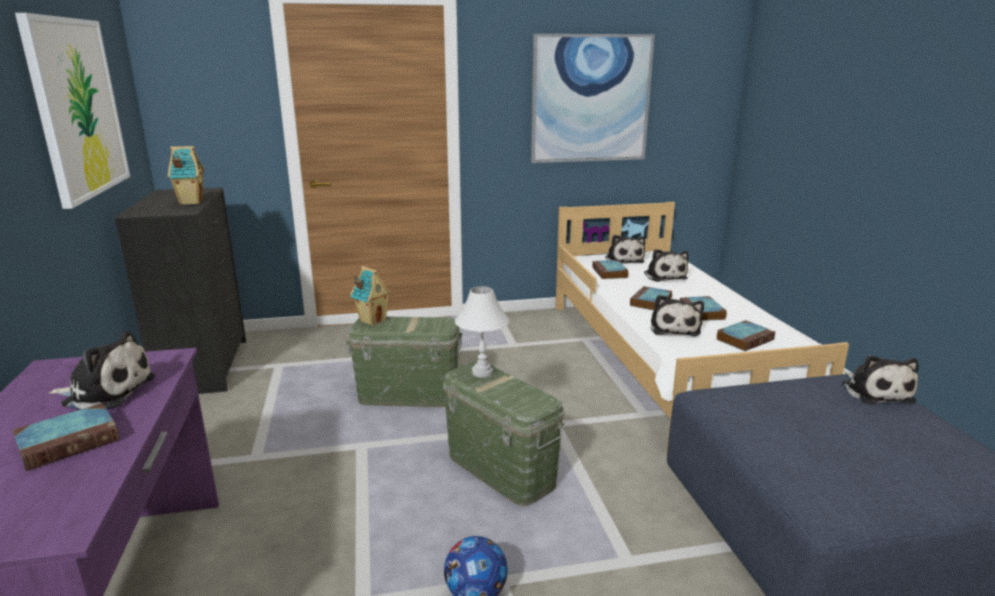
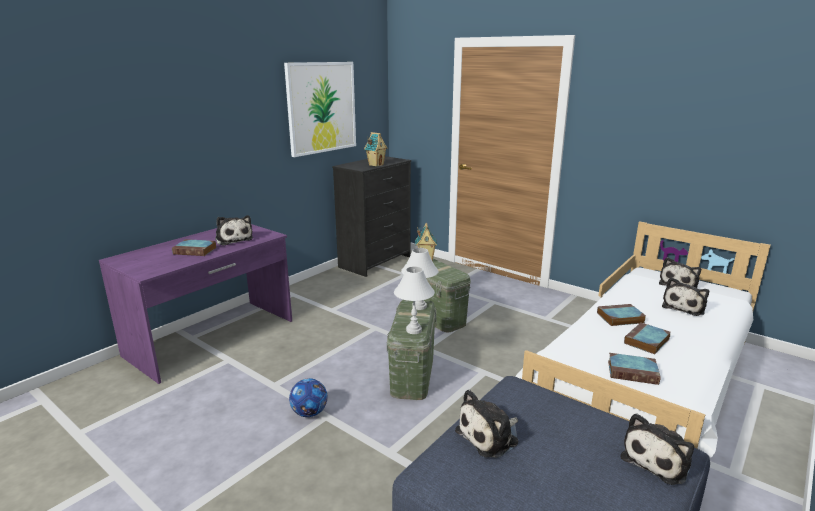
camera: 50 degrees right, 0 degrees up
picture [531,34,655,163] -> none
book [592,260,629,279] -> none
plush toy [651,295,704,336] -> plush toy moved to [455,389,518,458]
none -> white table lamp [394,267,435,334]

